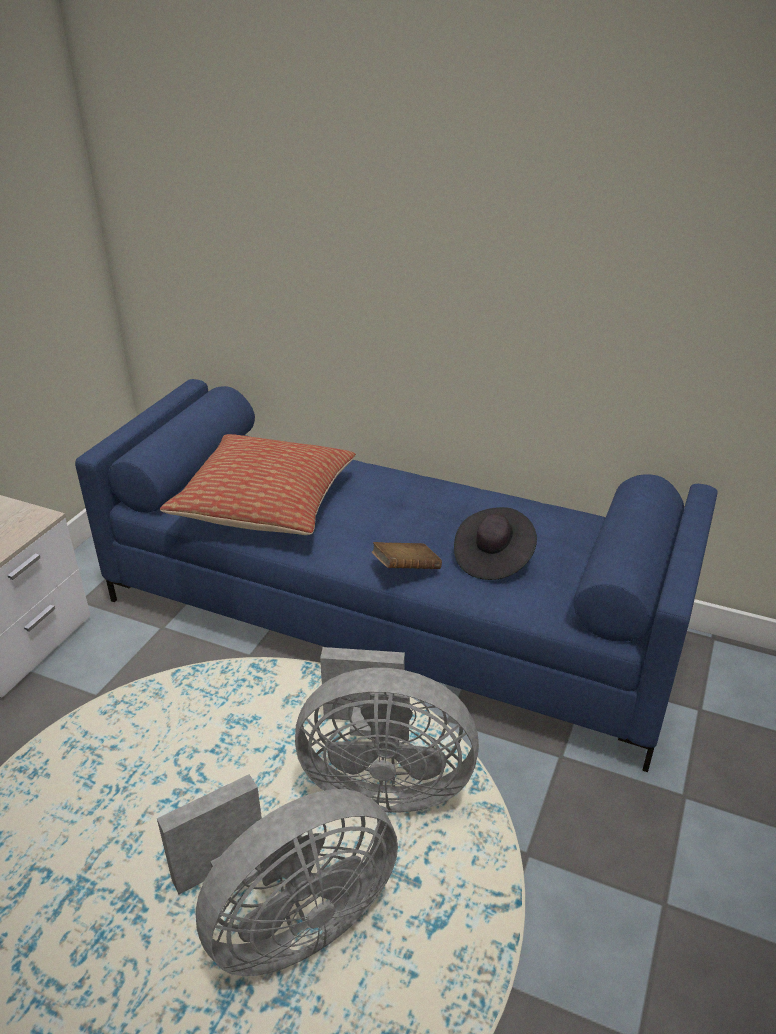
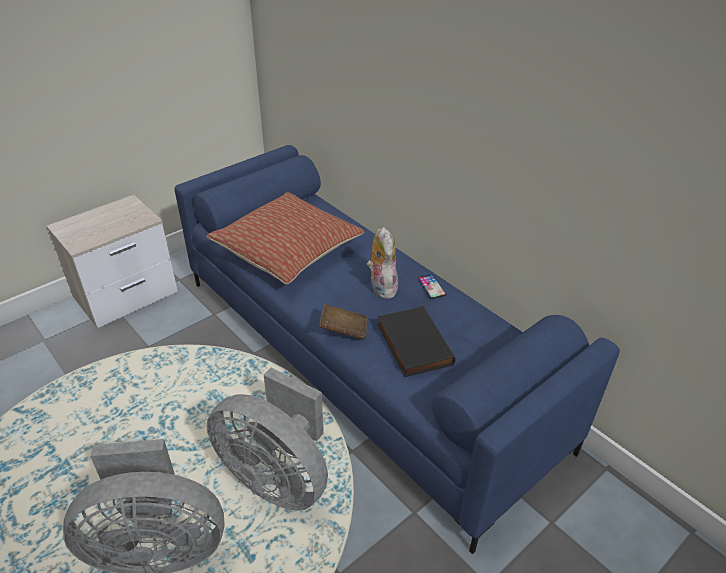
camera: 25 degrees right, 5 degrees up
black hat [454,507,537,580] -> black book [377,306,456,377]
none -> plush toy [367,227,398,299]
none -> phone [418,274,446,299]

